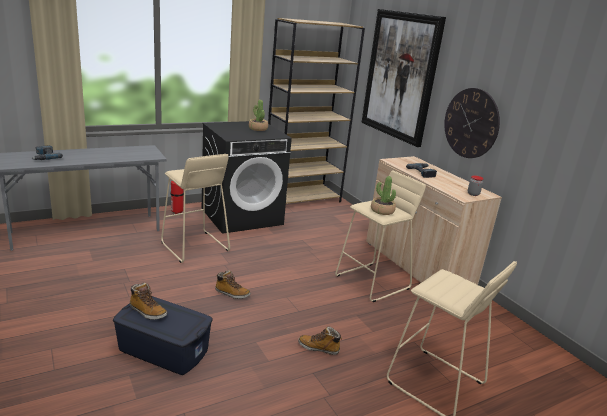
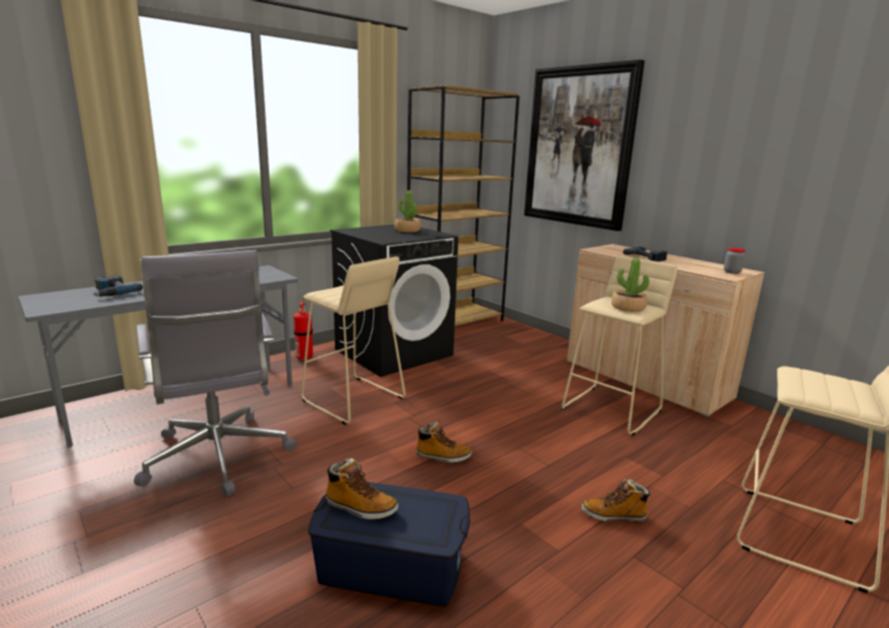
camera: 10 degrees left, 5 degrees down
wall clock [444,88,500,158] -> none
none -> grey office chair [134,250,296,496]

